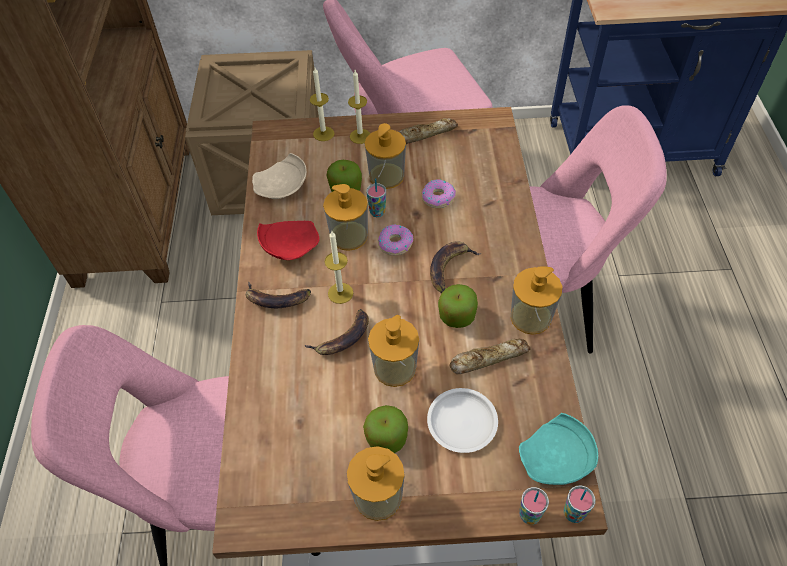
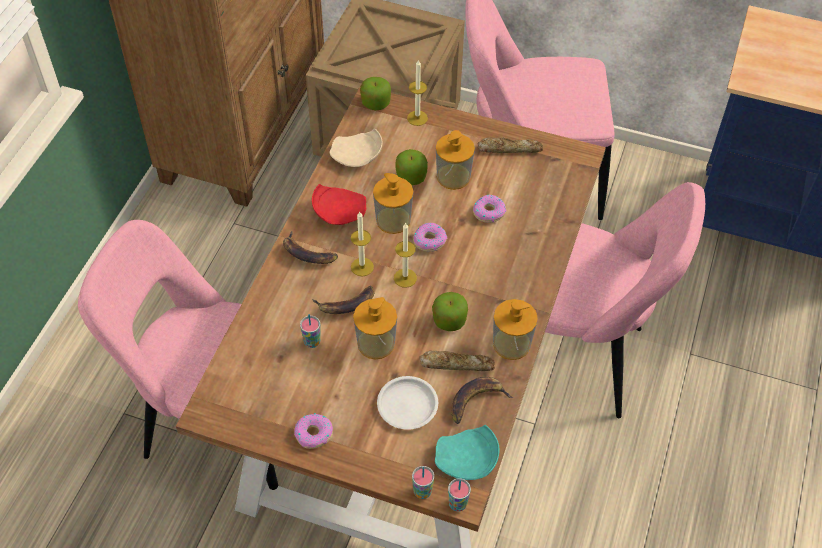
camera: 20 degrees right, 0 degrees up
soap dispenser [347,446,405,521] -> donut [294,413,333,449]
candle [348,70,370,144] -> candle moved to [394,222,417,288]
apple [363,405,408,453] -> apple moved to [360,77,391,110]
cup [366,178,386,217] -> cup moved to [300,314,320,348]
banana [430,241,482,293] -> banana moved to [451,377,513,424]

